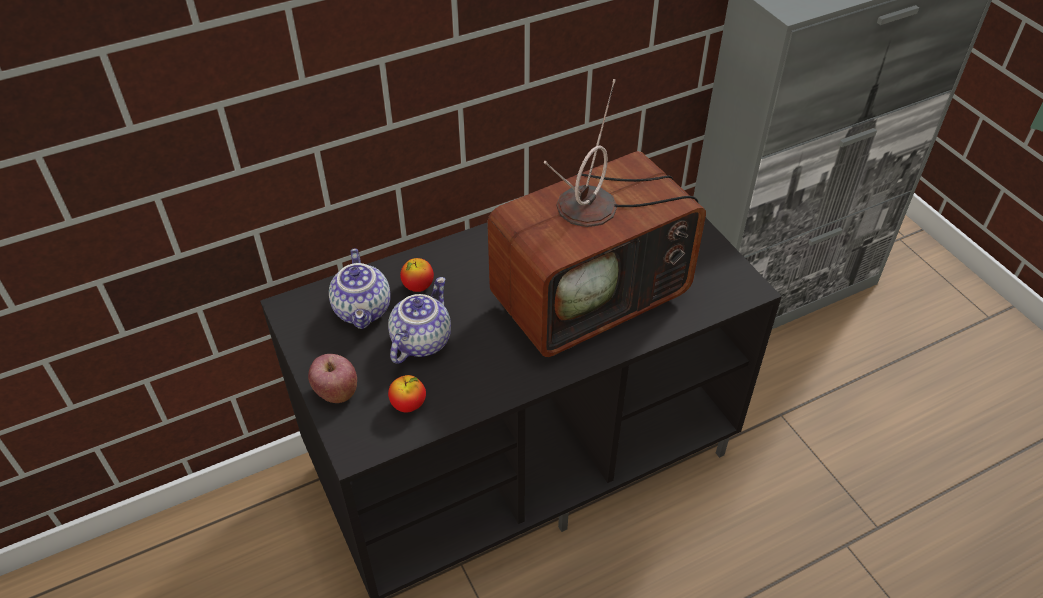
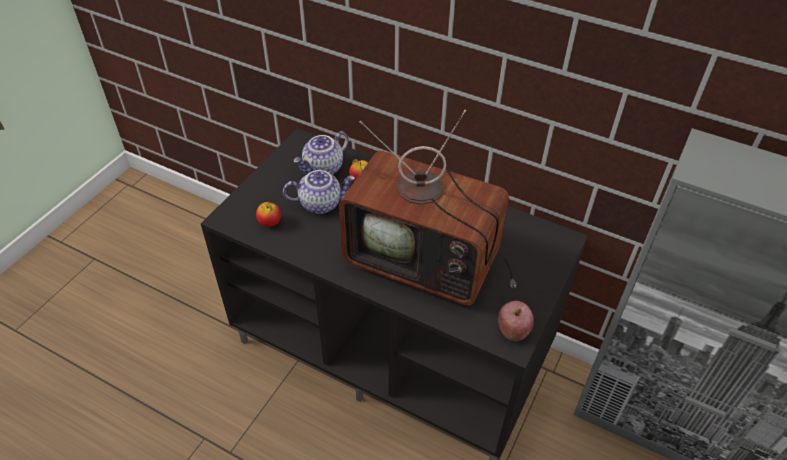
camera: 55 degrees right, 0 degrees up
apple [308,354,357,403] -> apple moved to [498,300,534,341]

